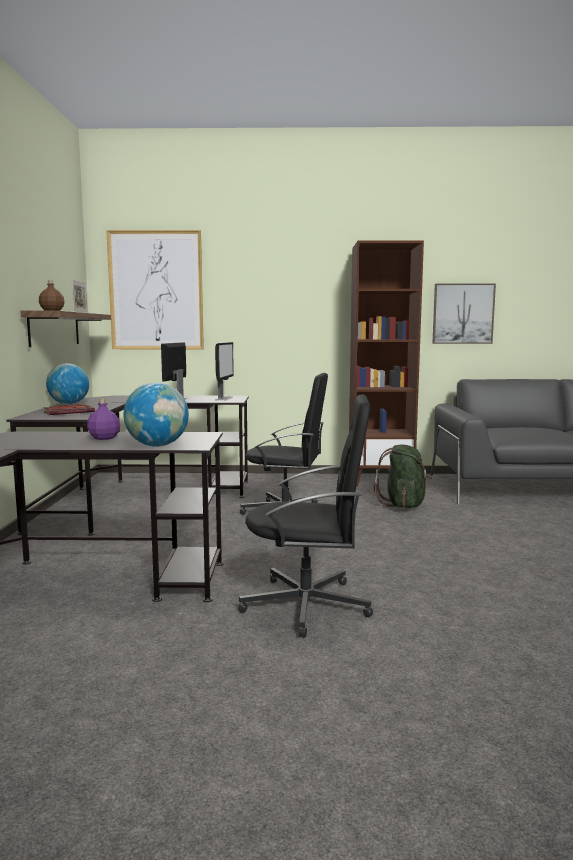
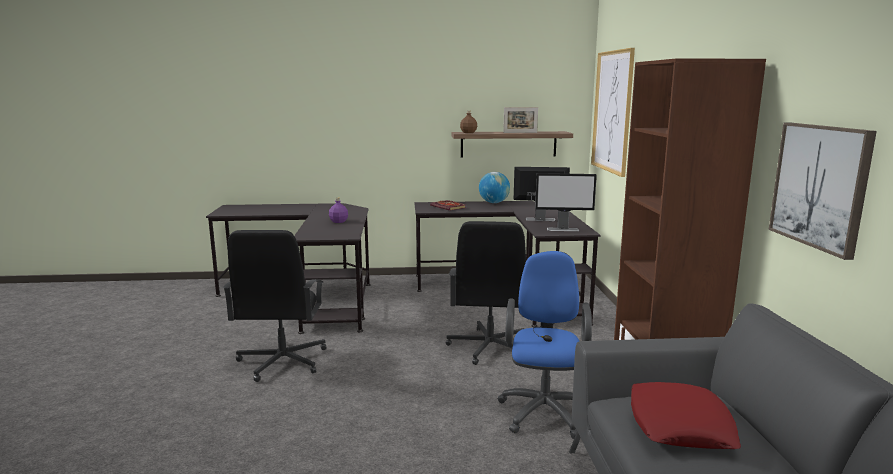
camera: 85 degrees right, 5 degrees up
globe [123,382,189,447] -> none
green backpack [374,445,432,508] -> blue office chair [498,251,592,439]
none -> red pillow [631,382,741,449]

